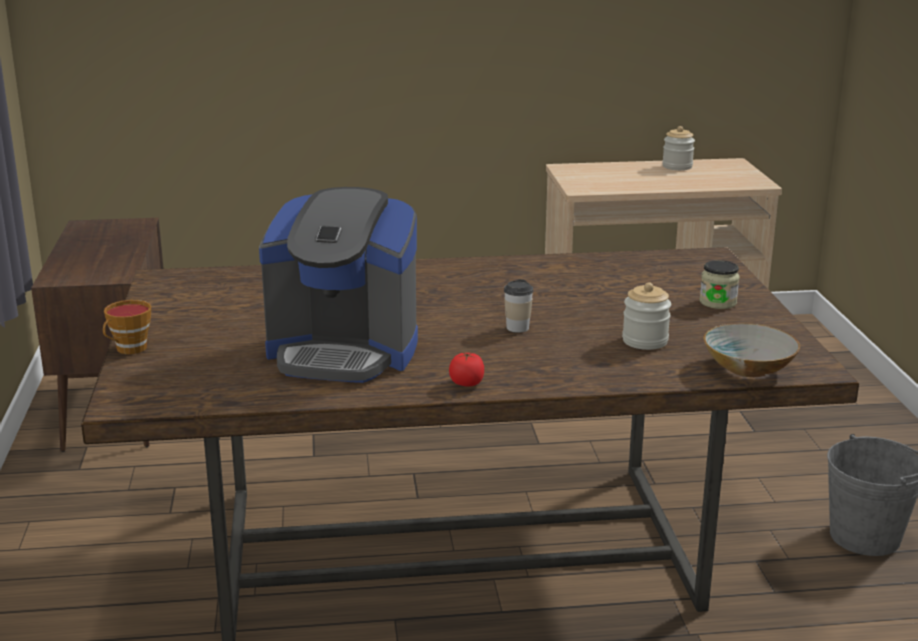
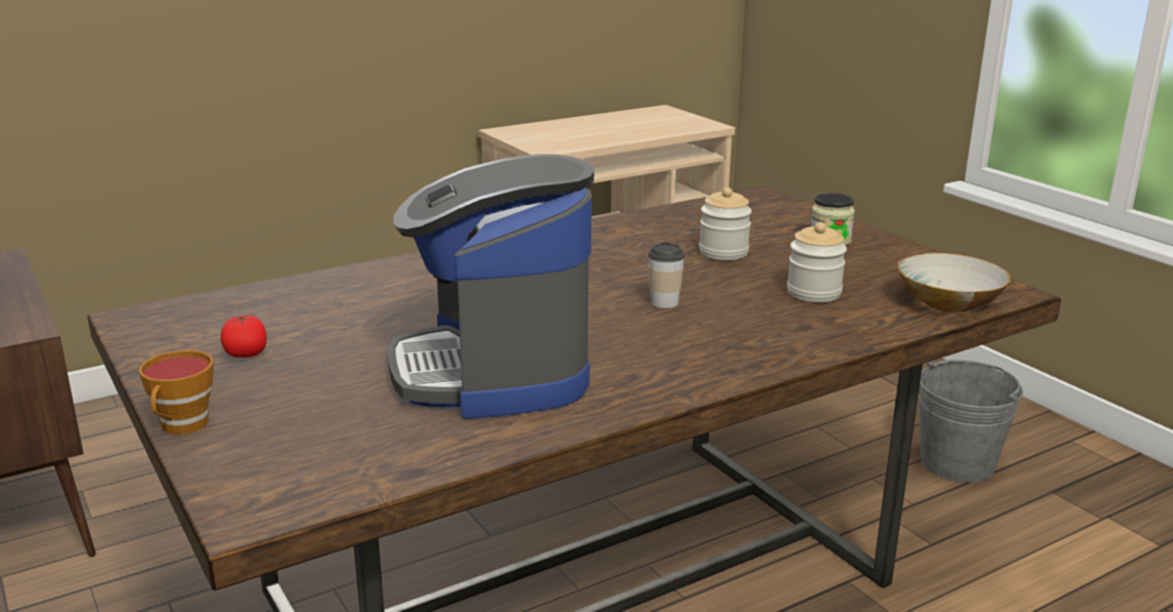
camera: 25 degrees left, 0 degrees up
coffee machine [259,187,418,383] -> coffee machine turned 90 degrees clockwise [388,154,594,419]
tomato [449,352,484,387] -> tomato moved to [221,314,267,358]
jar [662,126,695,170] -> jar moved to [699,187,752,260]

